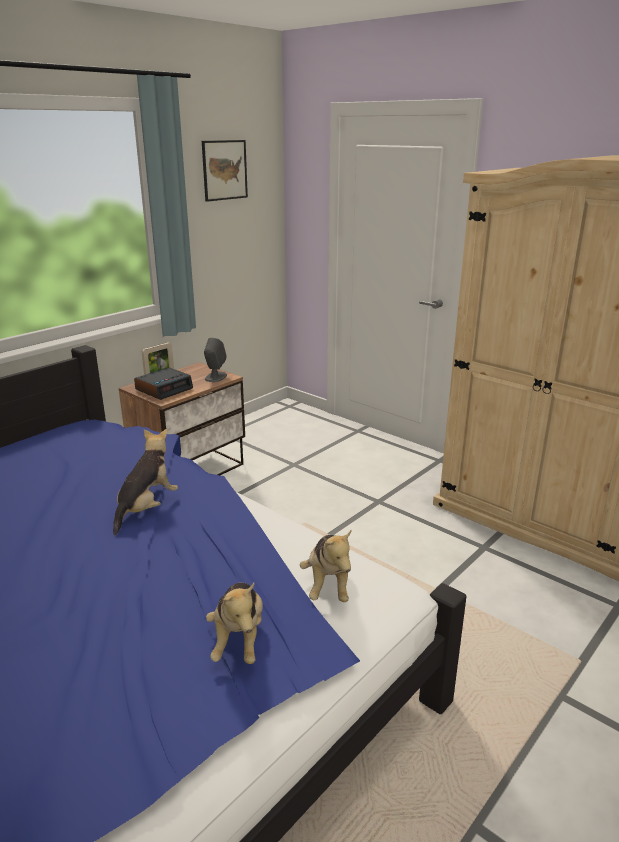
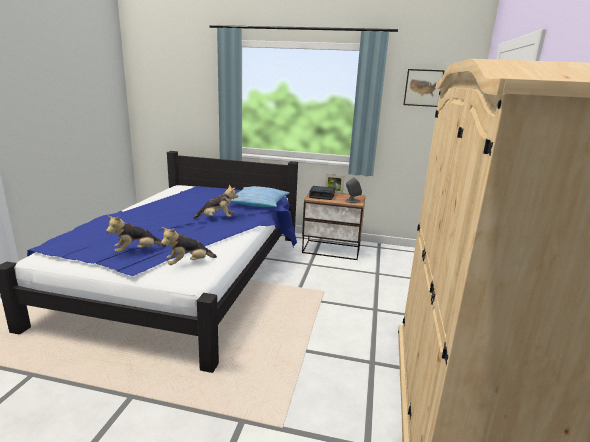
camera: 60 degrees right, 5 degrees down
none -> pillow [231,186,289,207]

